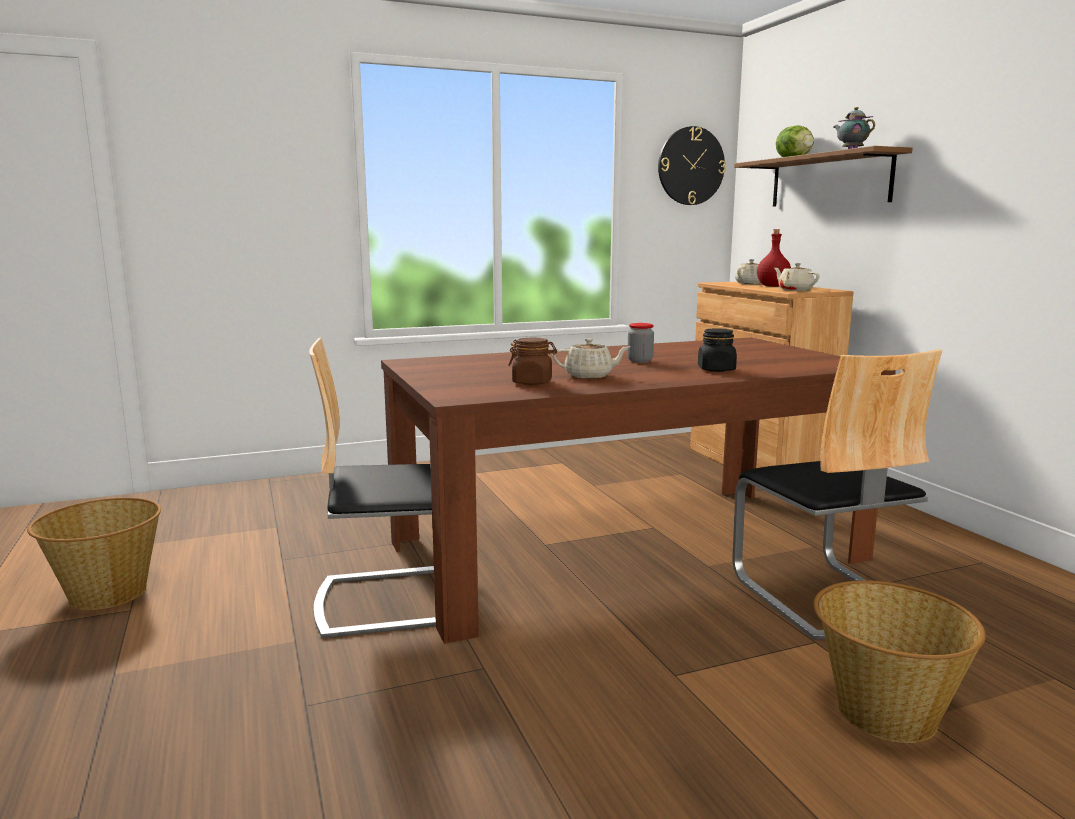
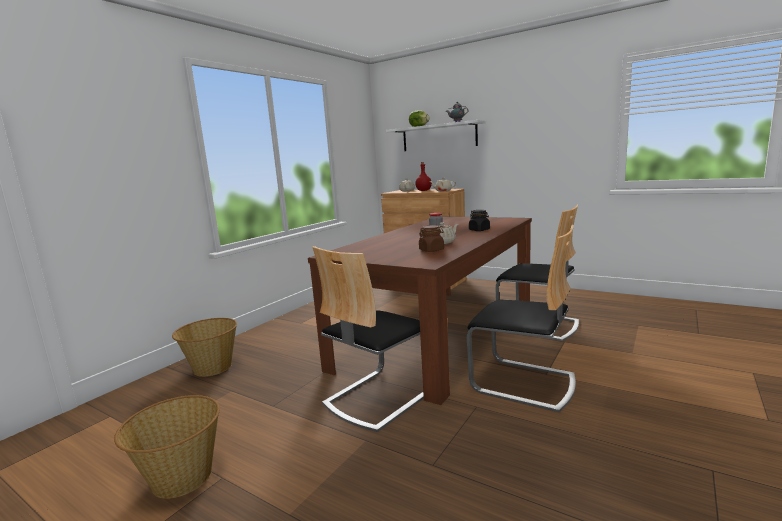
camera: 35 degrees left, 0 degrees up
wall clock [658,126,726,205] -> none
brown shelf [734,146,913,207] -> white shelf [386,120,486,151]
basket [814,580,986,743] -> basket moved to [172,318,237,377]
none -> chair [467,225,576,412]

